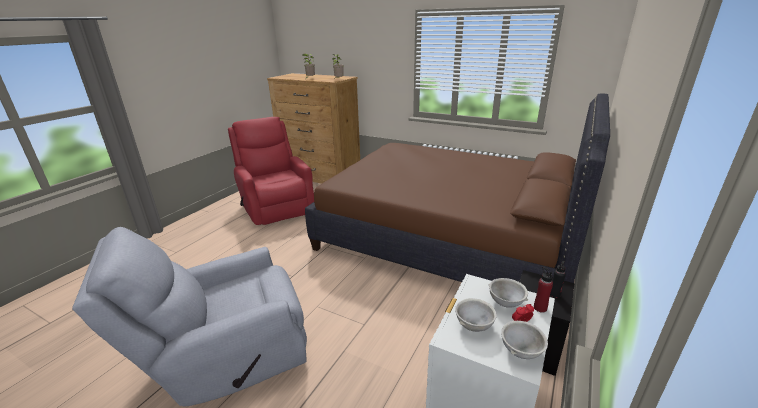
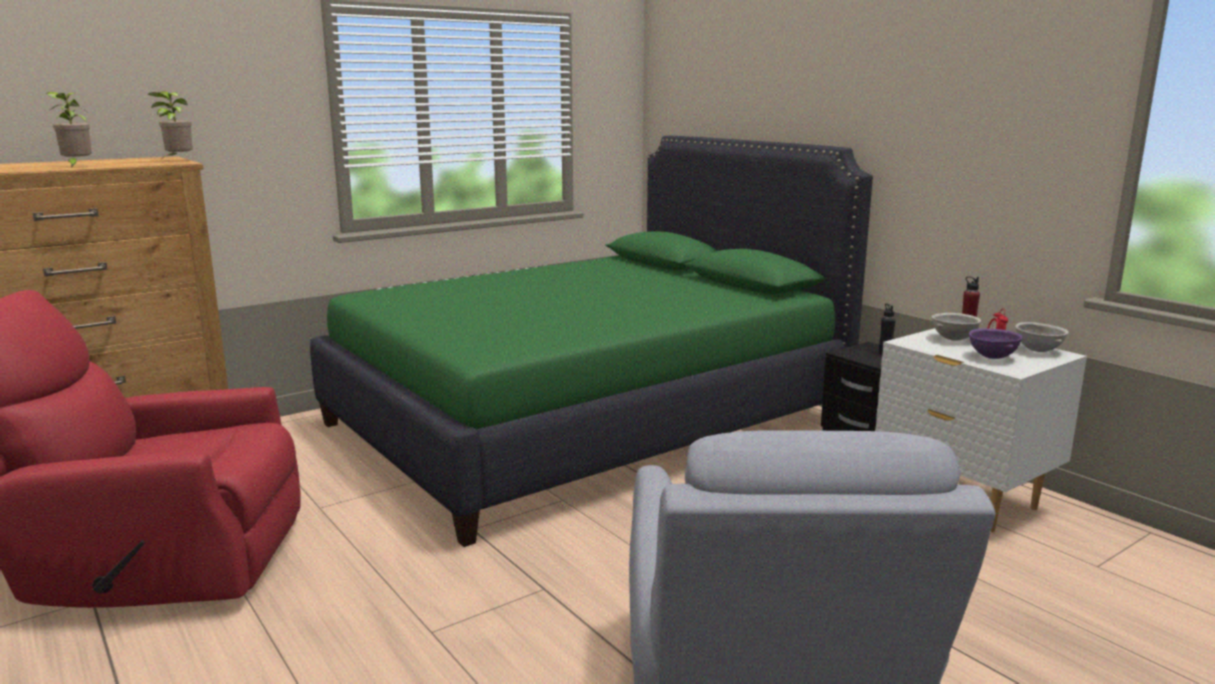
camera: 65 degrees left, 10 degrees down
brown bed [305,93,610,283] -> green bed [310,136,873,547]
grey bowl [455,298,497,332] -> purple bowl [968,328,1023,359]

